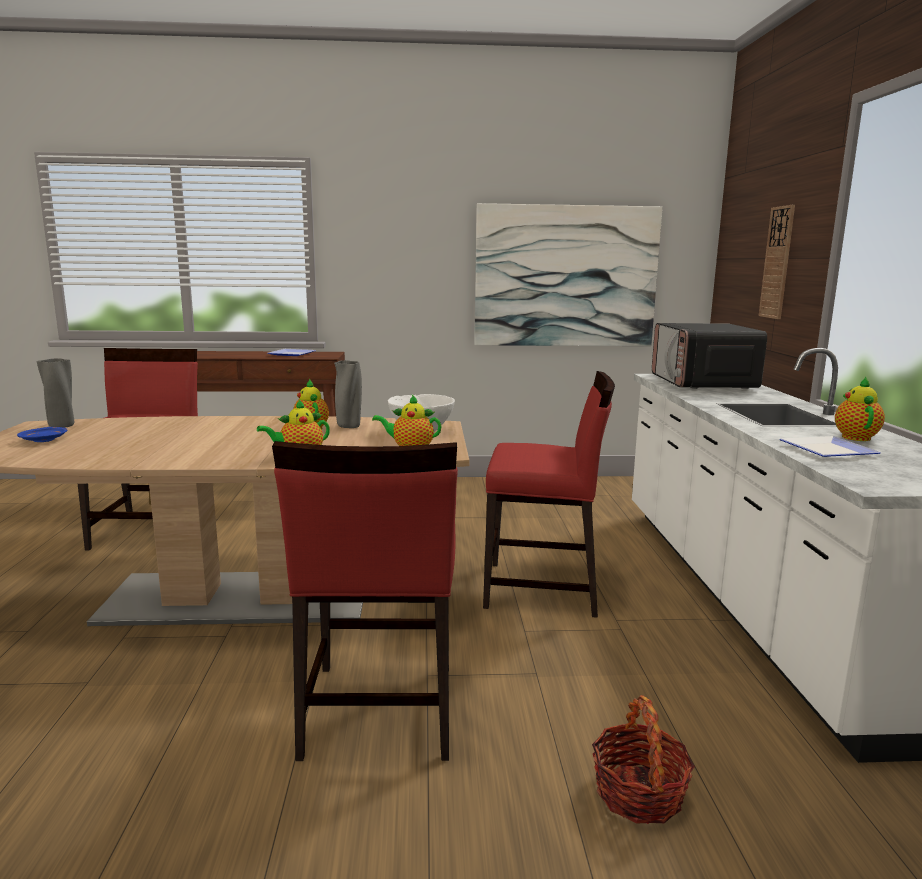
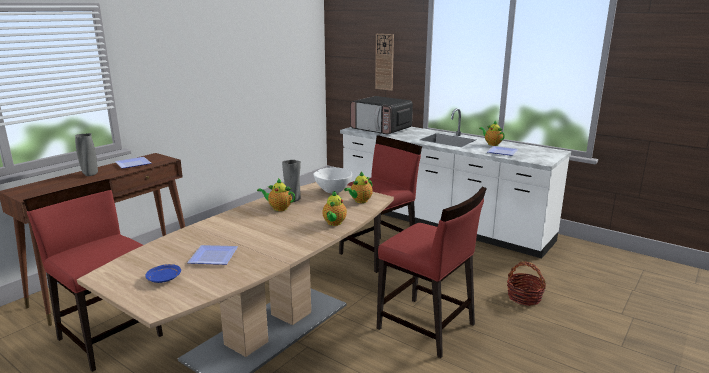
camera: 50 degrees left, 5 degrees up
grey vase [36,358,74,428] -> grey vase moved to [75,133,98,176]
picture [474,203,663,346] -> none
none -> plate [187,245,238,265]

